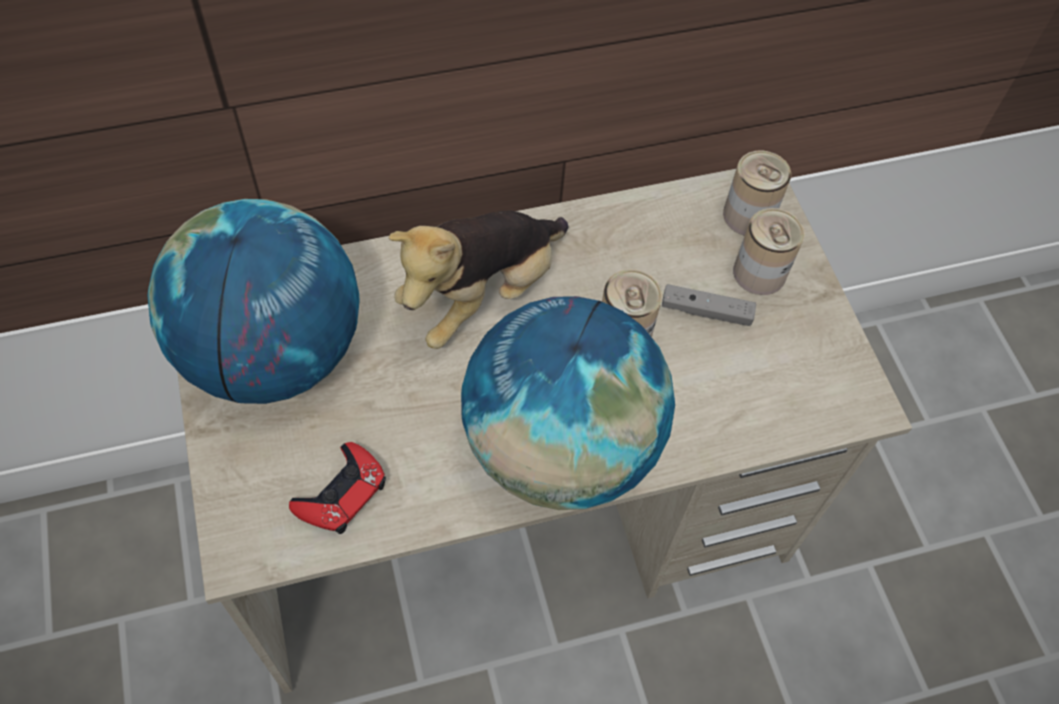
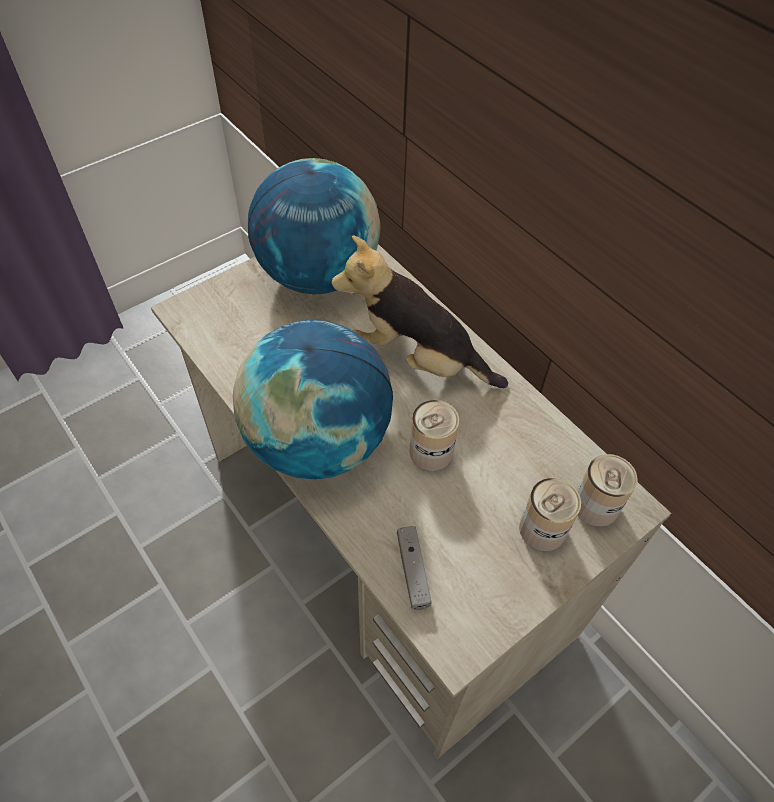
camera: 70 degrees right, 5 degrees down
red game controller [289,442,386,534] -> none
grey game controller [662,284,756,326] -> grey game controller moved to [397,526,432,610]

